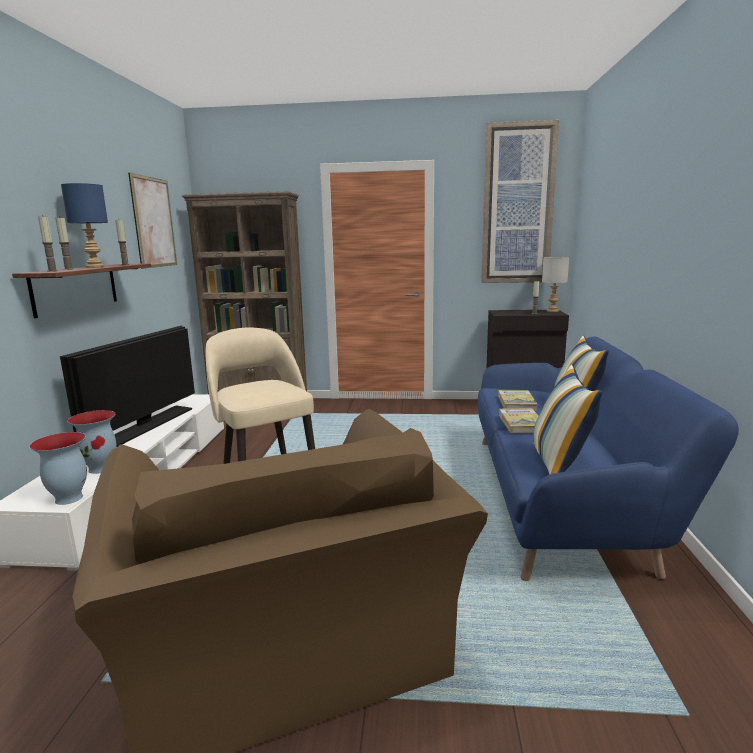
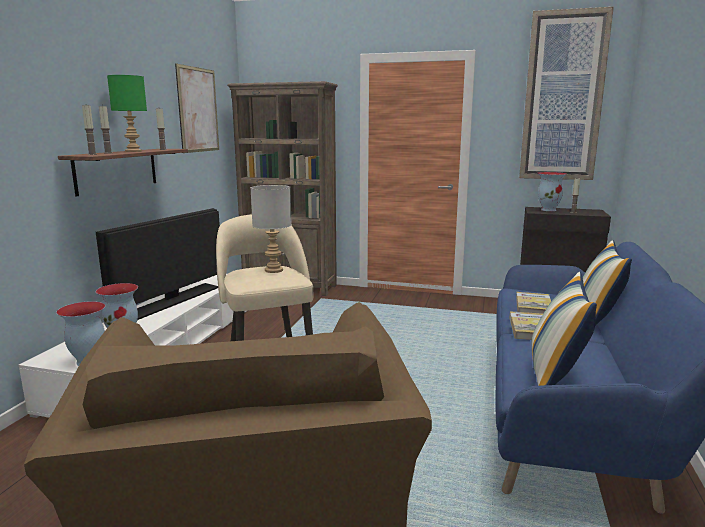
camera: 10 degrees right, 0 degrees up
blue table lamp [61,183,108,268] -> green table lamp [107,75,147,152]
grey table lamp [542,257,569,312] -> grey table lamp moved to [251,185,292,273]
none -> vase [538,172,567,211]

